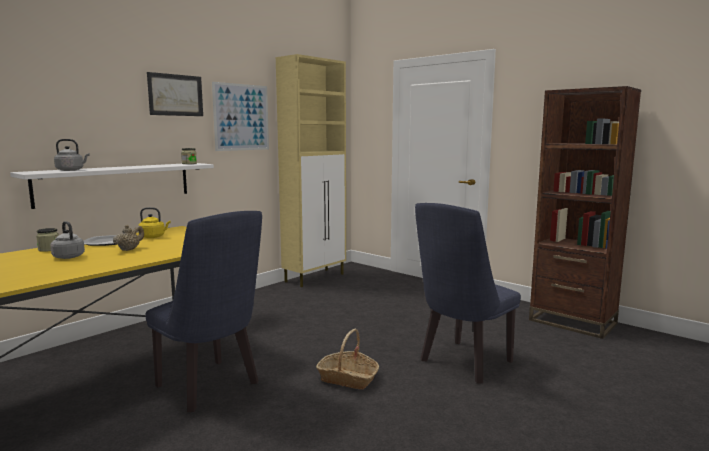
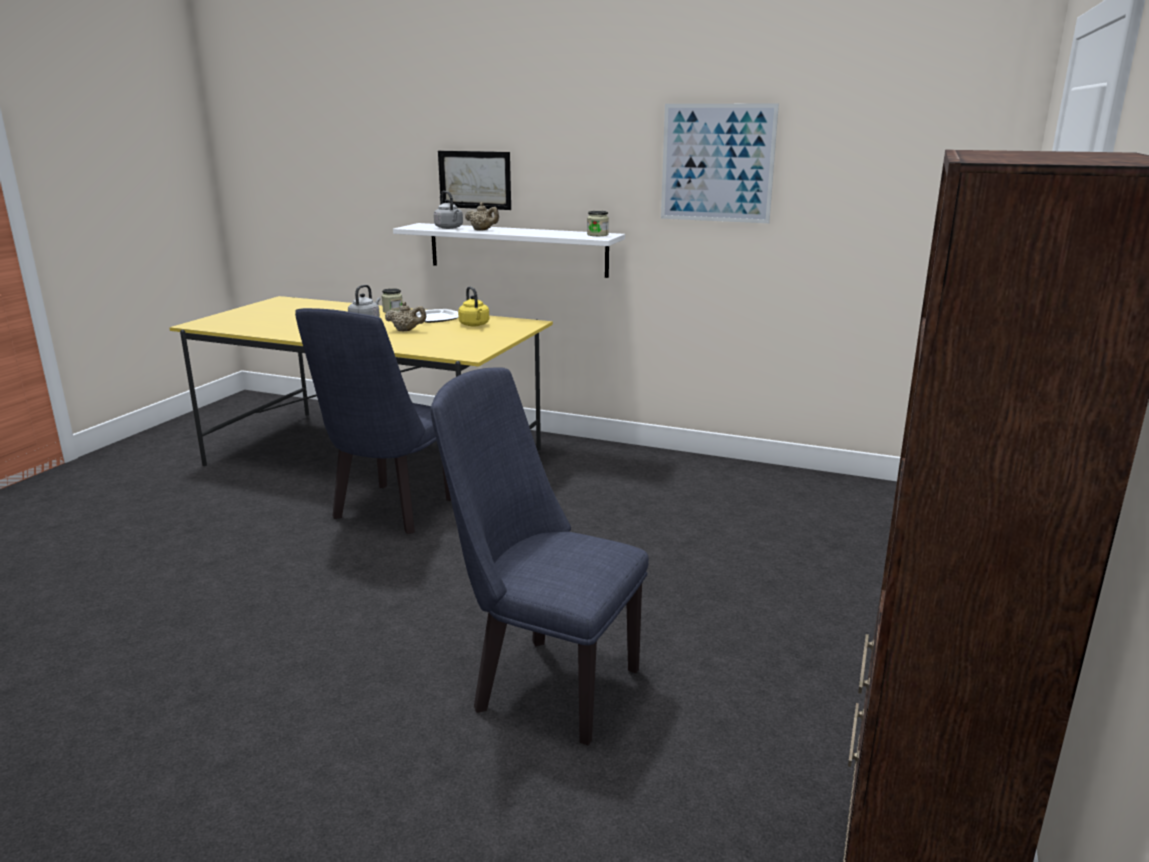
camera: 70 degrees right, 10 degrees up
picture [147,72,203,116] -> picture moved to [438,151,511,210]
beige cabinet [276,54,346,287] -> none
basket [316,329,379,390] -> none
none -> beige teapot [465,202,499,231]

